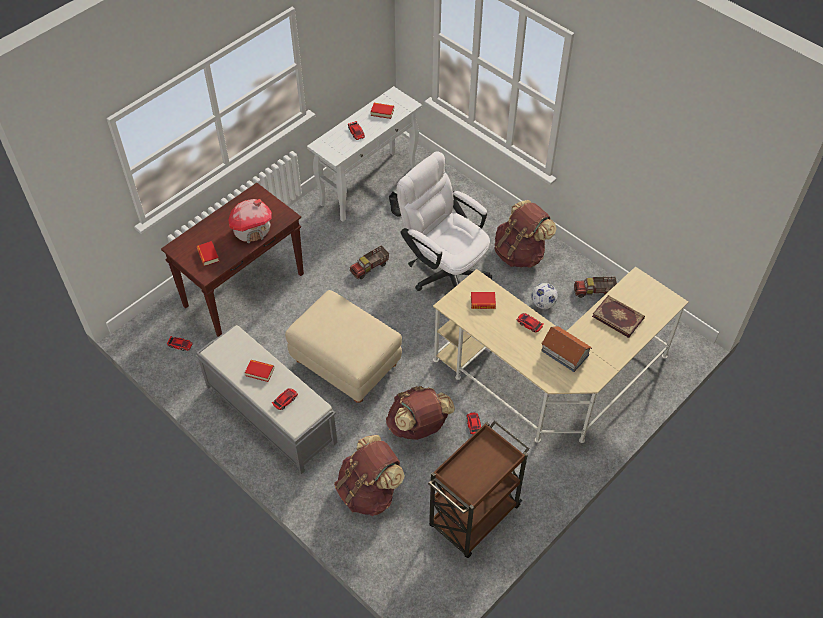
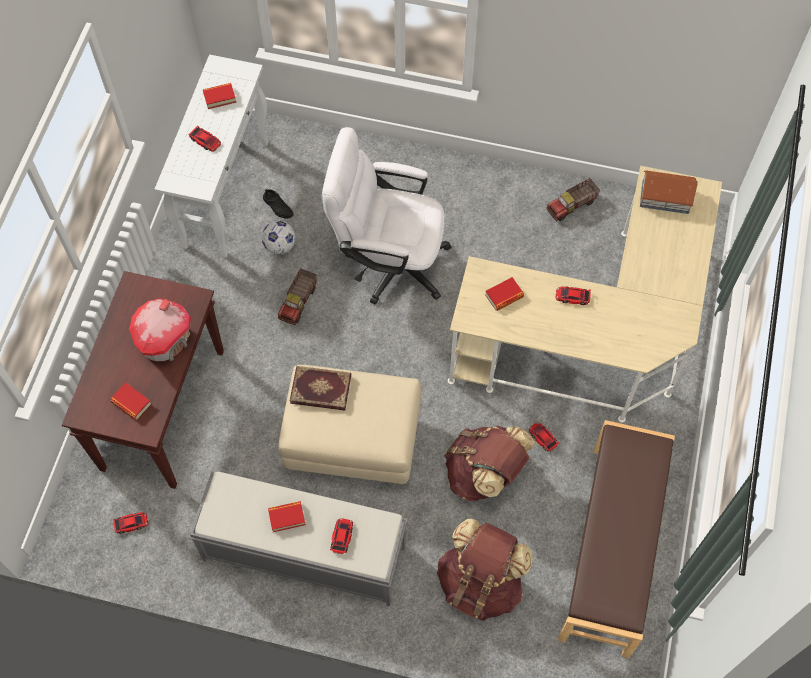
camera: 30 degrees left, 10 degrees up
brown cart [428,420,530,558] -> brown bench [558,420,675,658]
brown backpack [494,200,557,268] -> none
football [531,283,558,309] -> football moved to [262,221,295,254]
toy house [541,326,592,372] -> toy house moved to [640,170,698,214]
book [592,295,645,338] -> book moved to [290,366,351,411]

